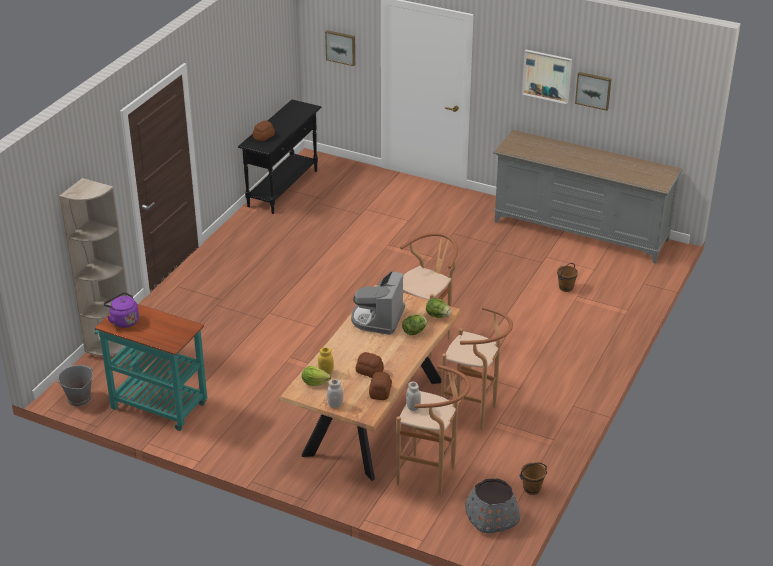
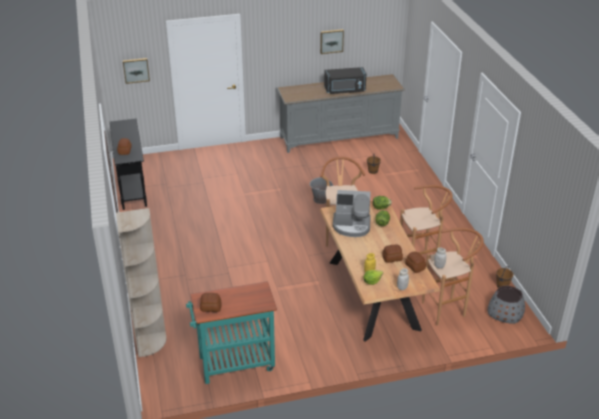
camera: 40 degrees left, 0 degrees up
grey bucket [57,365,93,407] -> grey bucket moved to [310,177,333,204]
purple kettle [104,292,139,328] -> bread [200,293,222,312]
coffee machine [351,271,405,335] -> coffee machine turned 60 degrees counterclockwise [333,190,371,237]
picture [522,50,572,104] -> none
none -> black microwave [324,67,366,94]

